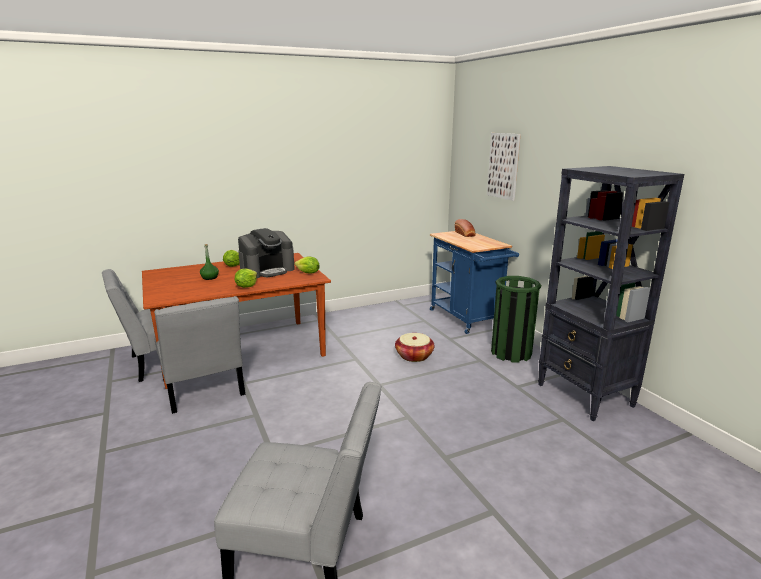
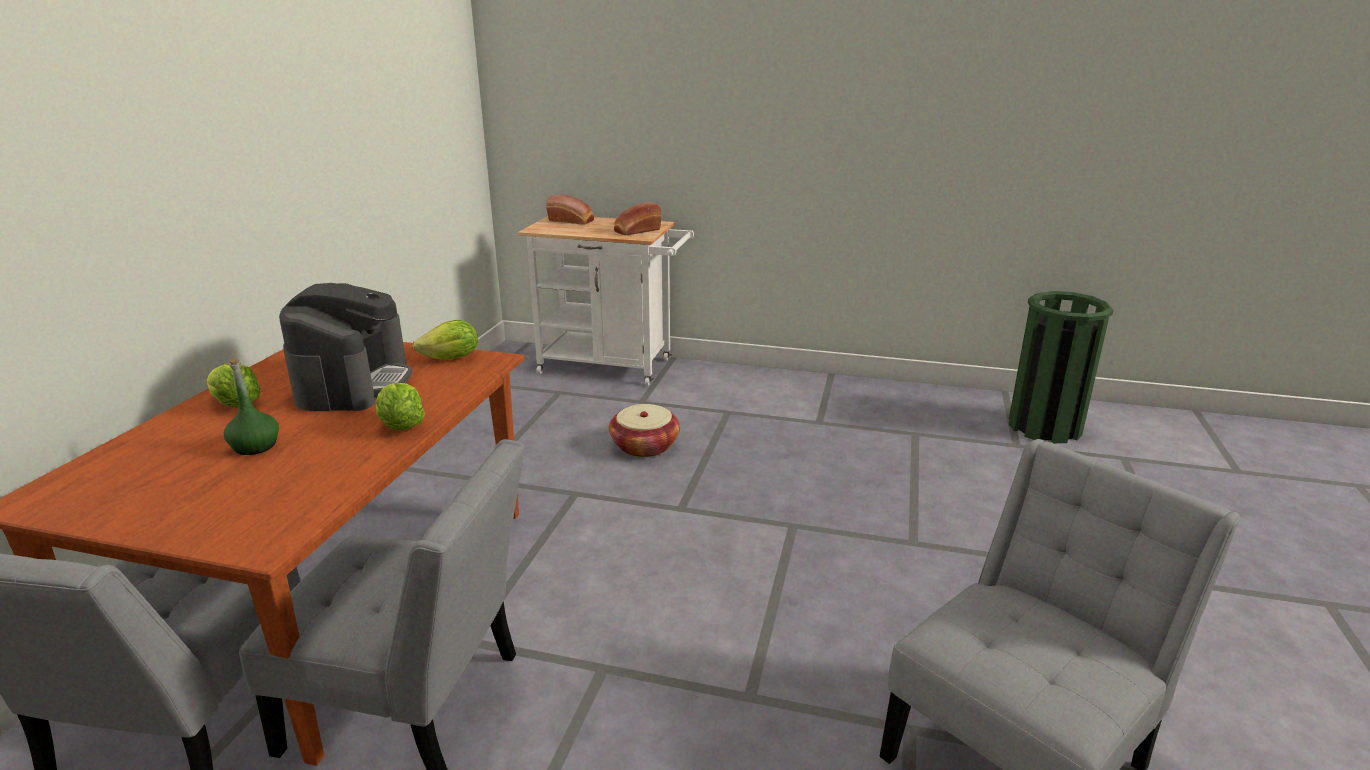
camera: 50 degrees left, 5 degrees up
blue cart [430,231,519,334] -> white cart [518,216,694,386]
picture [487,133,521,201] -> none
green trash can [491,276,541,363] -> green trash can moved to [1009,291,1113,443]
black bookcase [538,166,684,421] -> none
none -> bread [614,202,662,235]

